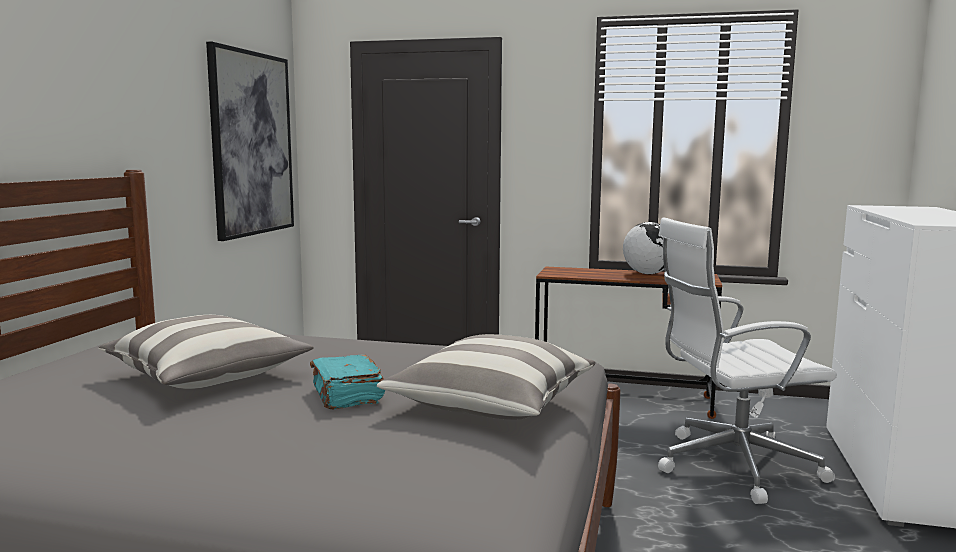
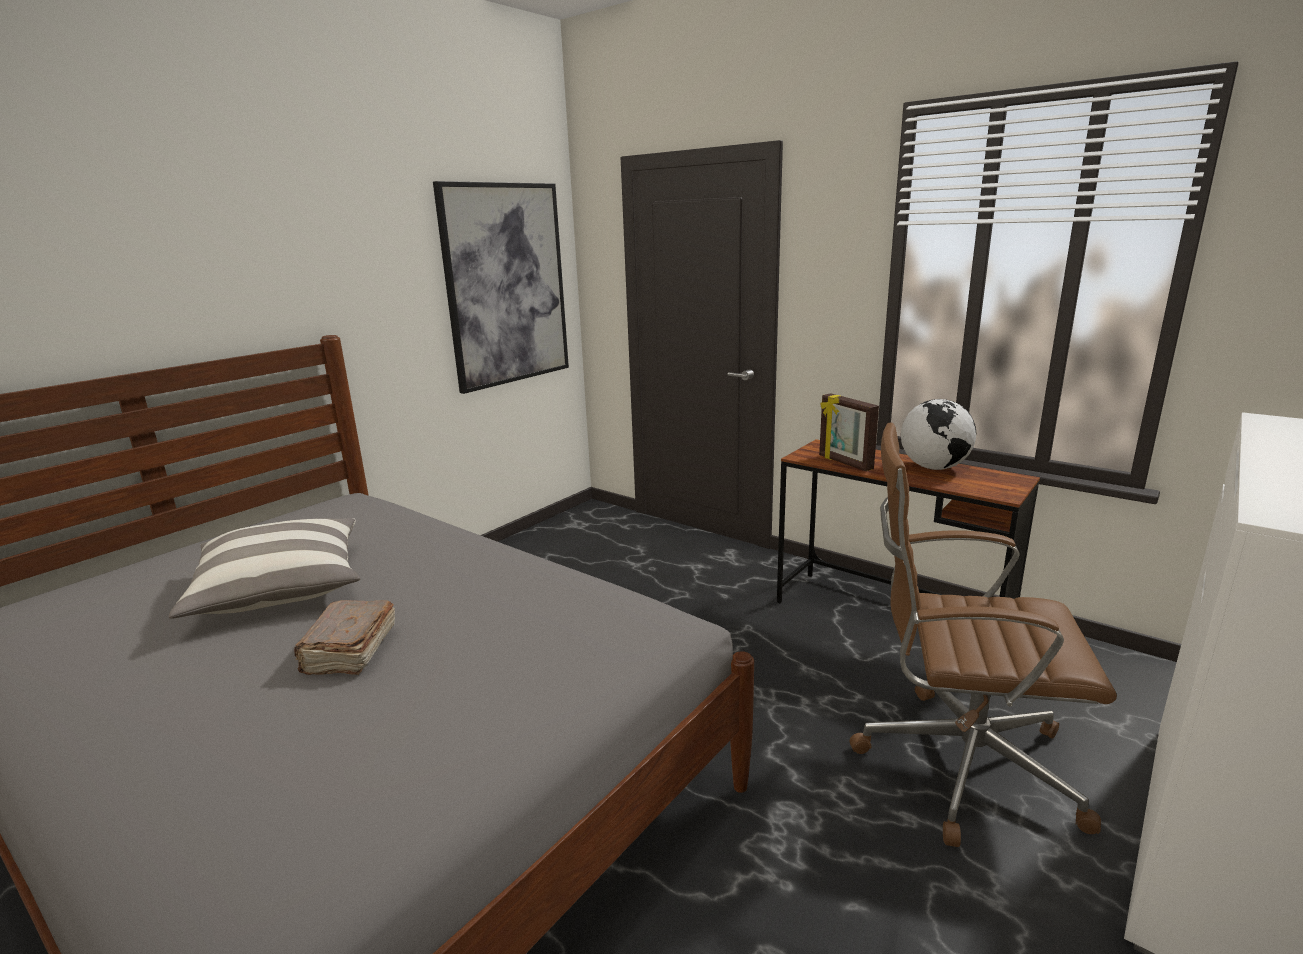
camera: 25 degrees right, 10 degrees up
turquoise book [310,355,385,409] -> brown book [294,600,395,675]
pillow [377,334,595,420] -> none
white office chair [658,217,837,504] -> brown office chair [850,422,1117,847]
none -> picture frame [819,393,879,471]

